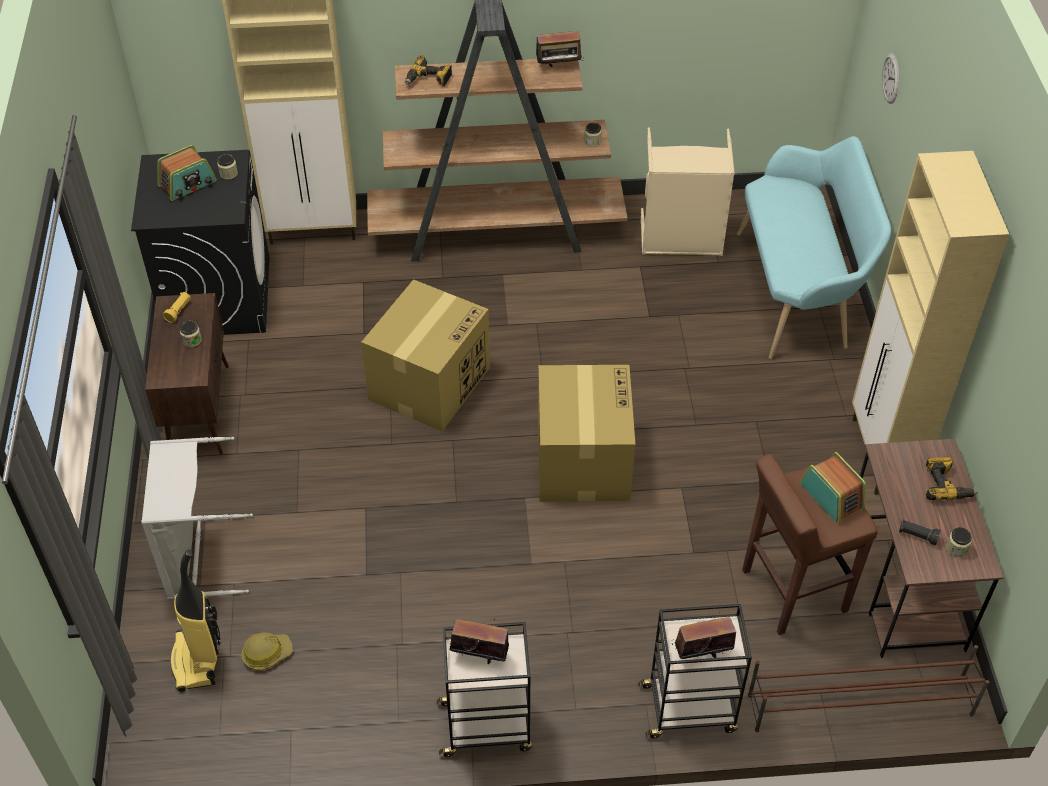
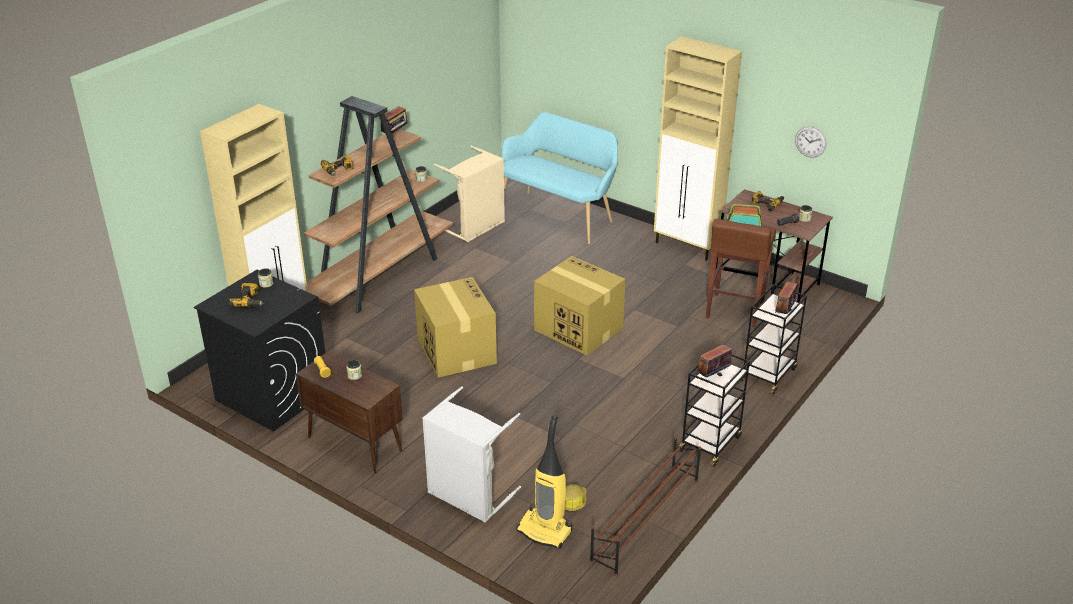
camera: 50 degrees left, 15 degrees down
radio [157,145,217,201] -> power drill [229,283,264,307]
brown shoe rack [748,645,990,732] -> brown shoe rack moved to [590,436,701,576]
wall clock [882,53,899,104] -> wall clock moved to [795,126,826,158]

